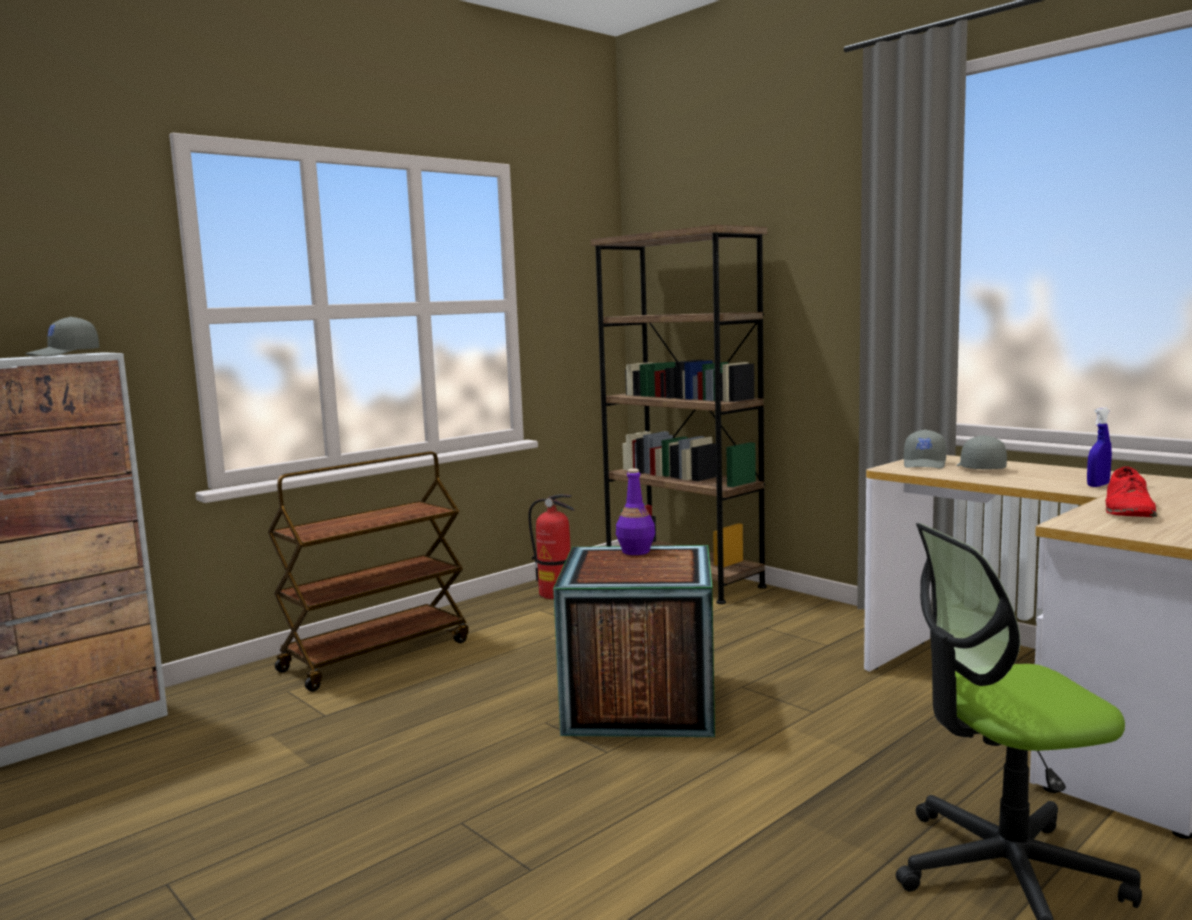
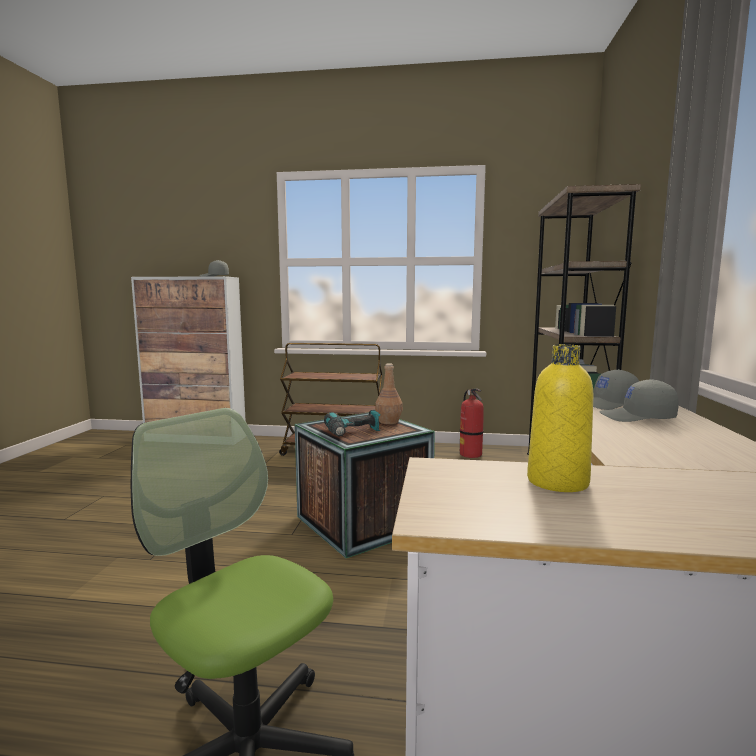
camera: 50 degrees right, 0 degrees up
purple bottle [616,469,655,555] -> brown bottle [375,364,403,424]
grey cap [957,435,1007,469] -> grey cap turned 135 degrees counterclockwise [599,379,679,422]
blue spray bottle [1087,407,1112,487] -> none
red shoe [1105,466,1157,517] -> yellow bottle [527,344,593,492]
none -> power drill [324,410,381,436]

